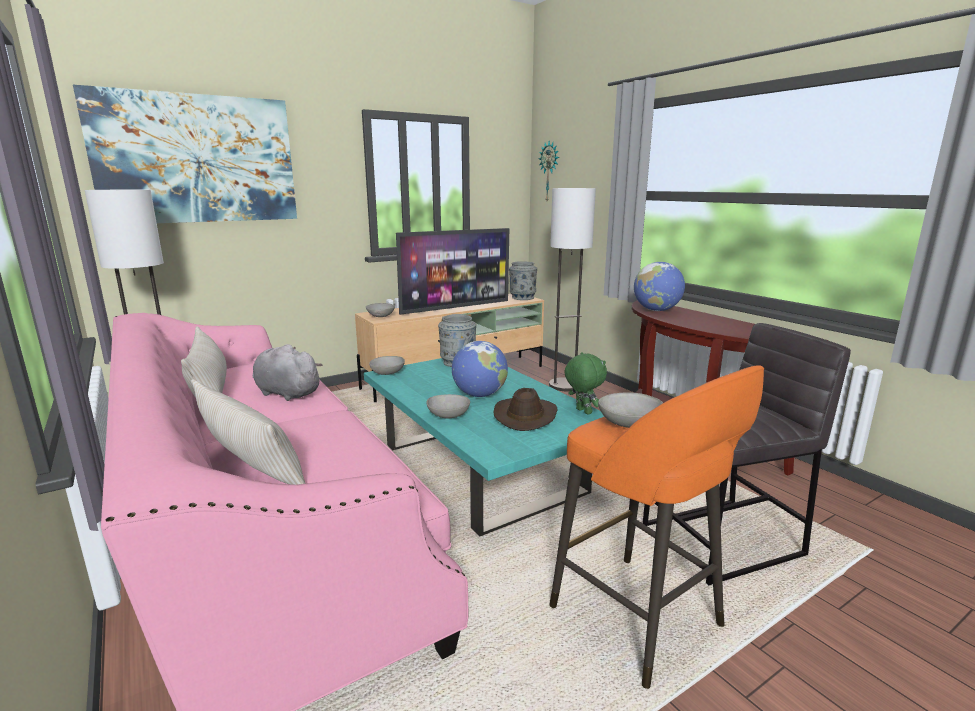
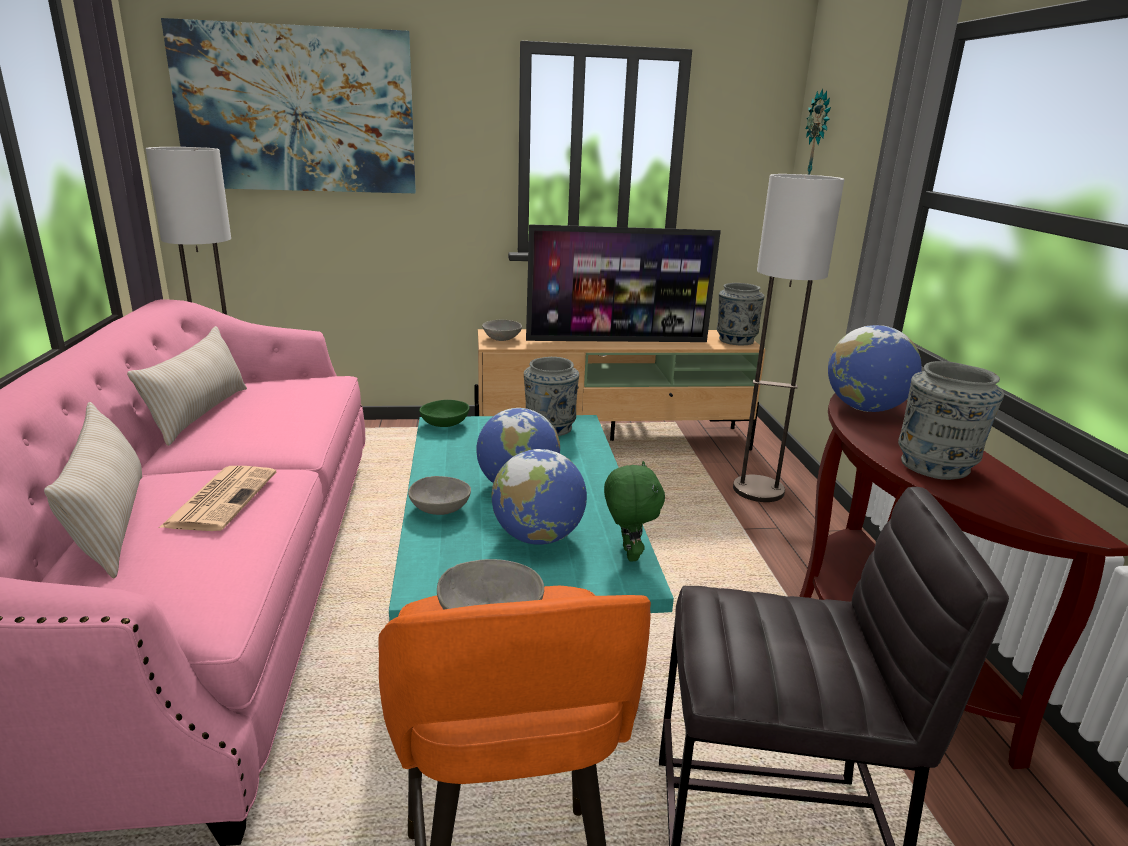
camera: 25 degrees right, 5 degrees up
grey plush toy [253,344,323,401] -> none
grey bowl [369,356,405,375] -> green bowl [419,400,469,427]
brown hat [494,388,557,431] -> globe [491,449,587,545]
none -> newspaper [159,466,276,531]
none -> grey vase [898,361,1004,480]

